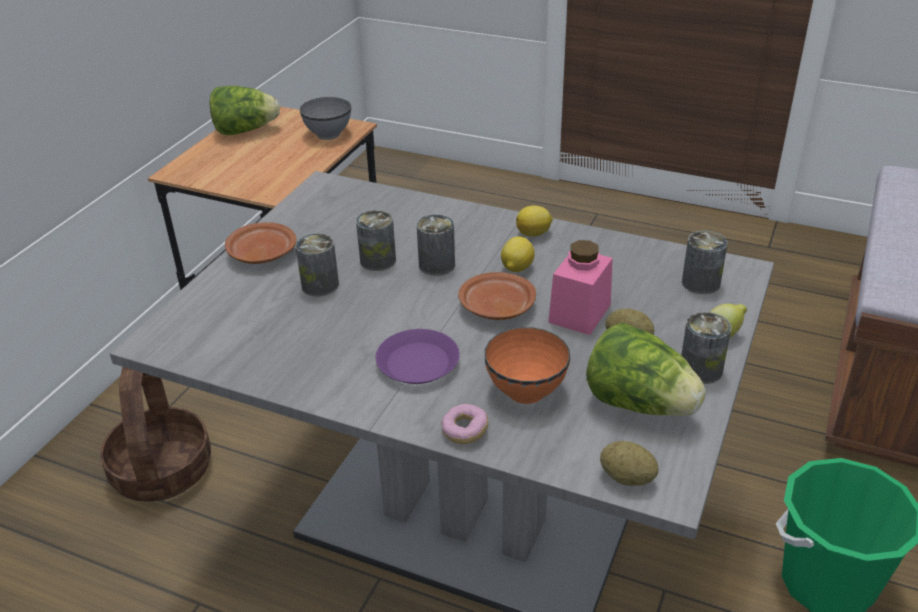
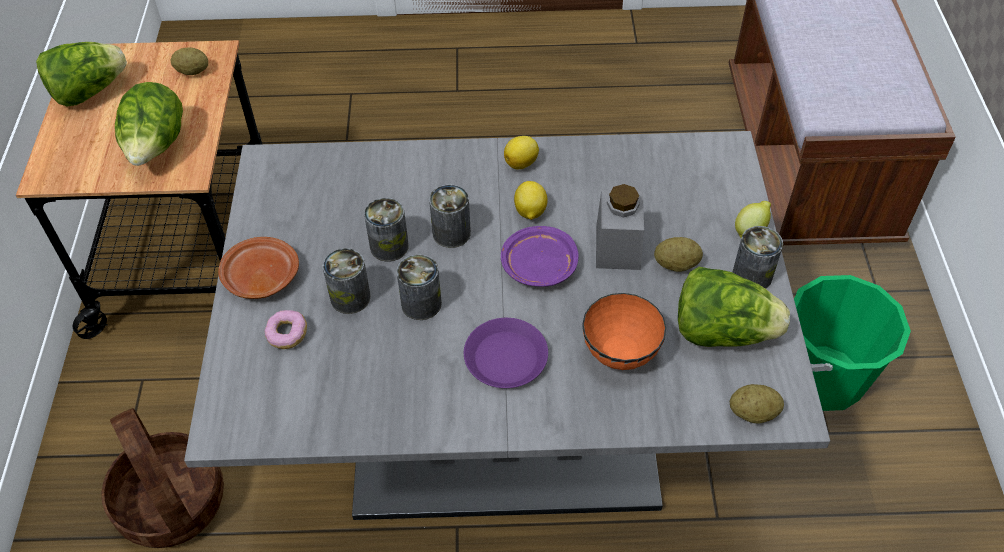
camera: 25 degrees left, 15 degrees up
grey bowl [300,97,351,140] -> potato [170,47,208,75]
donut [442,404,489,444] -> donut moved to [265,310,307,349]
brown plate [458,272,536,320] -> purple plate [501,226,579,287]
pink jar [548,240,613,335] -> grey jar [596,184,644,270]
can [682,231,728,294] -> can moved to [396,254,442,320]
none -> lettuce [115,82,183,166]

